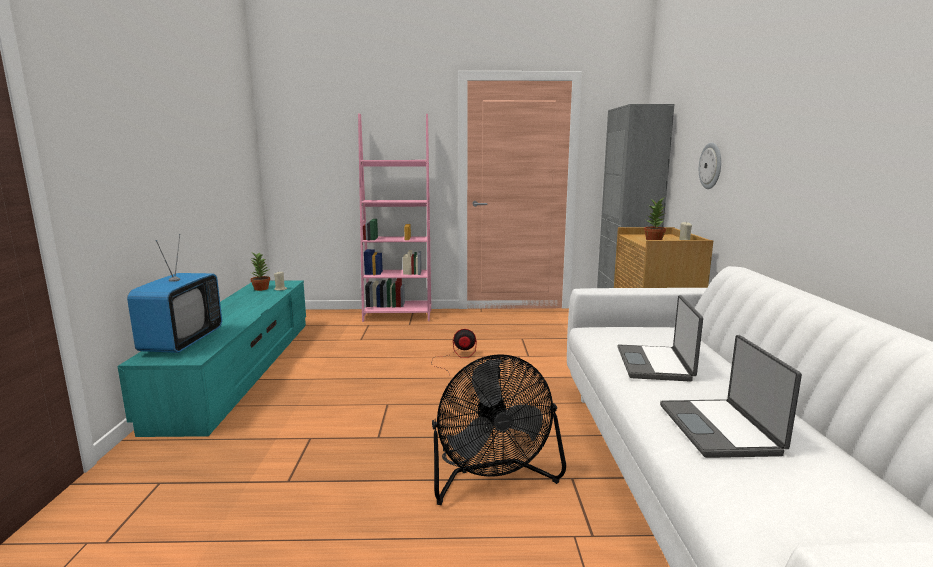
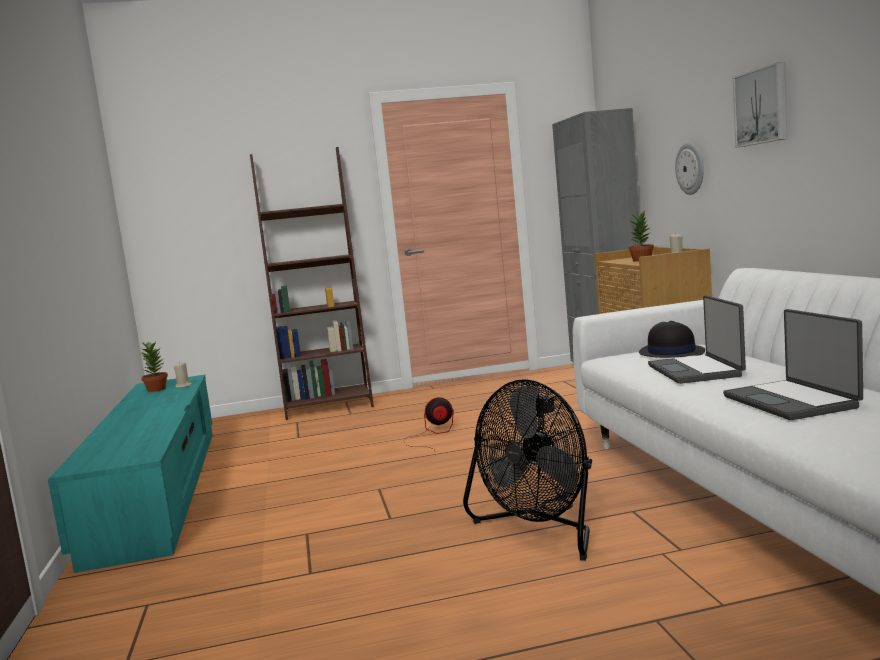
camera: 10 degrees left, 5 degrees down
television [127,234,222,353] -> none
pink bookcase [358,114,431,322] -> brown bookcase [250,147,374,420]
black fan [432,355,566,505] -> black fan turned 75 degrees clockwise [463,379,592,561]
none -> black hat [639,321,705,358]
none -> picture [732,62,787,148]

